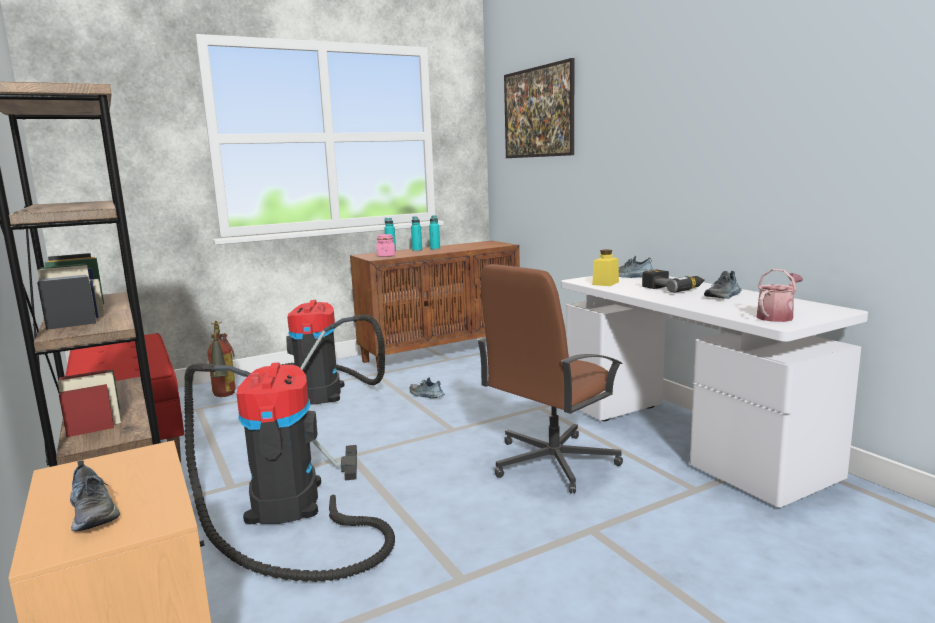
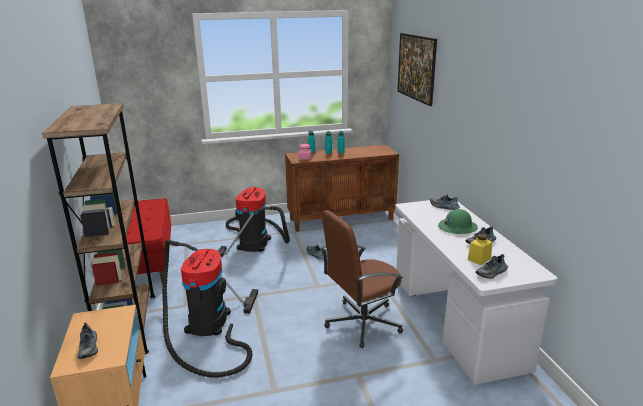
camera: 15 degrees right, 10 degrees up
fire extinguisher [208,321,236,397] -> none
yellow jar [592,250,619,286] -> yellow jar moved to [468,234,492,265]
power drill [642,270,704,293] -> green hard hat [438,209,478,234]
watering can [756,269,803,322] -> shoe [475,254,508,279]

